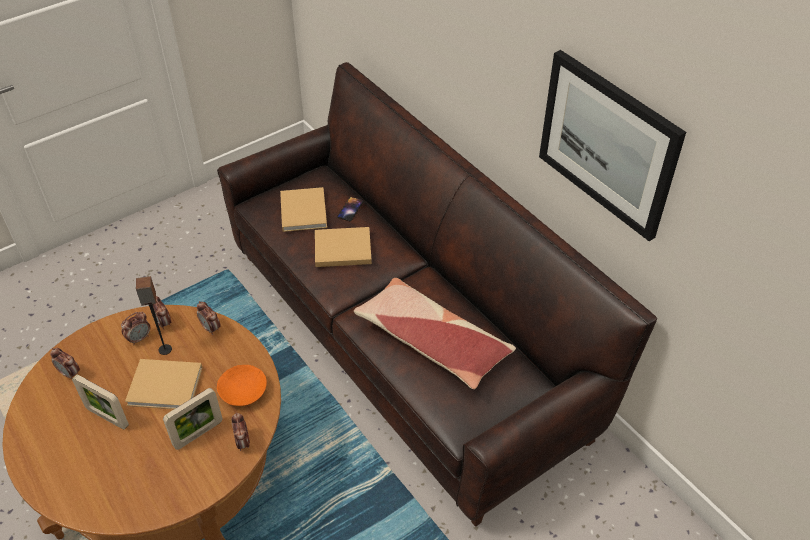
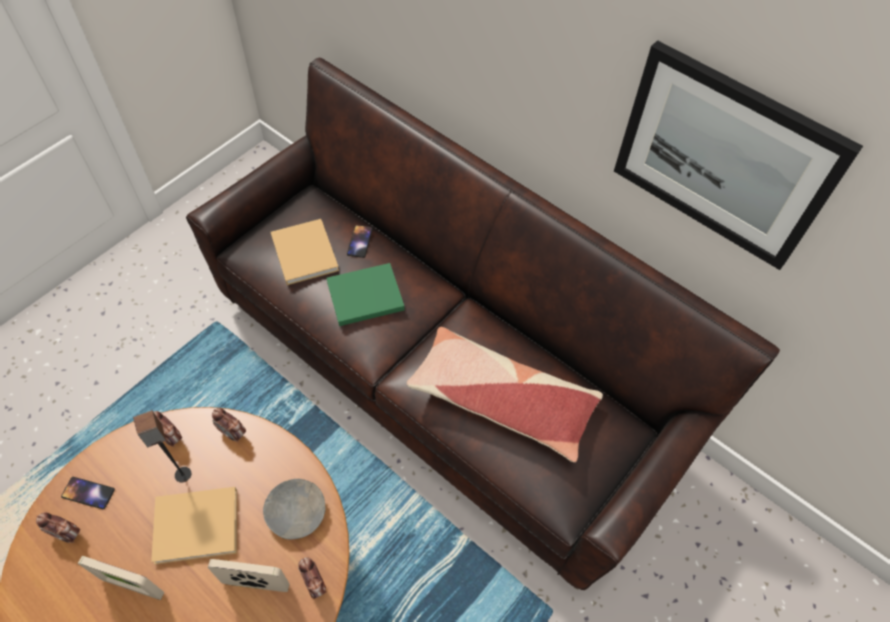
camera: 15 degrees left, 10 degrees up
alarm clock [121,312,150,345] -> none
picture frame [163,388,223,450] -> picture frame turned 120 degrees counterclockwise [208,559,290,592]
orange bowl [217,365,267,406] -> grey bowl [263,479,326,539]
beige book [315,227,372,267] -> green book [326,263,405,326]
none -> phone [61,477,115,509]

